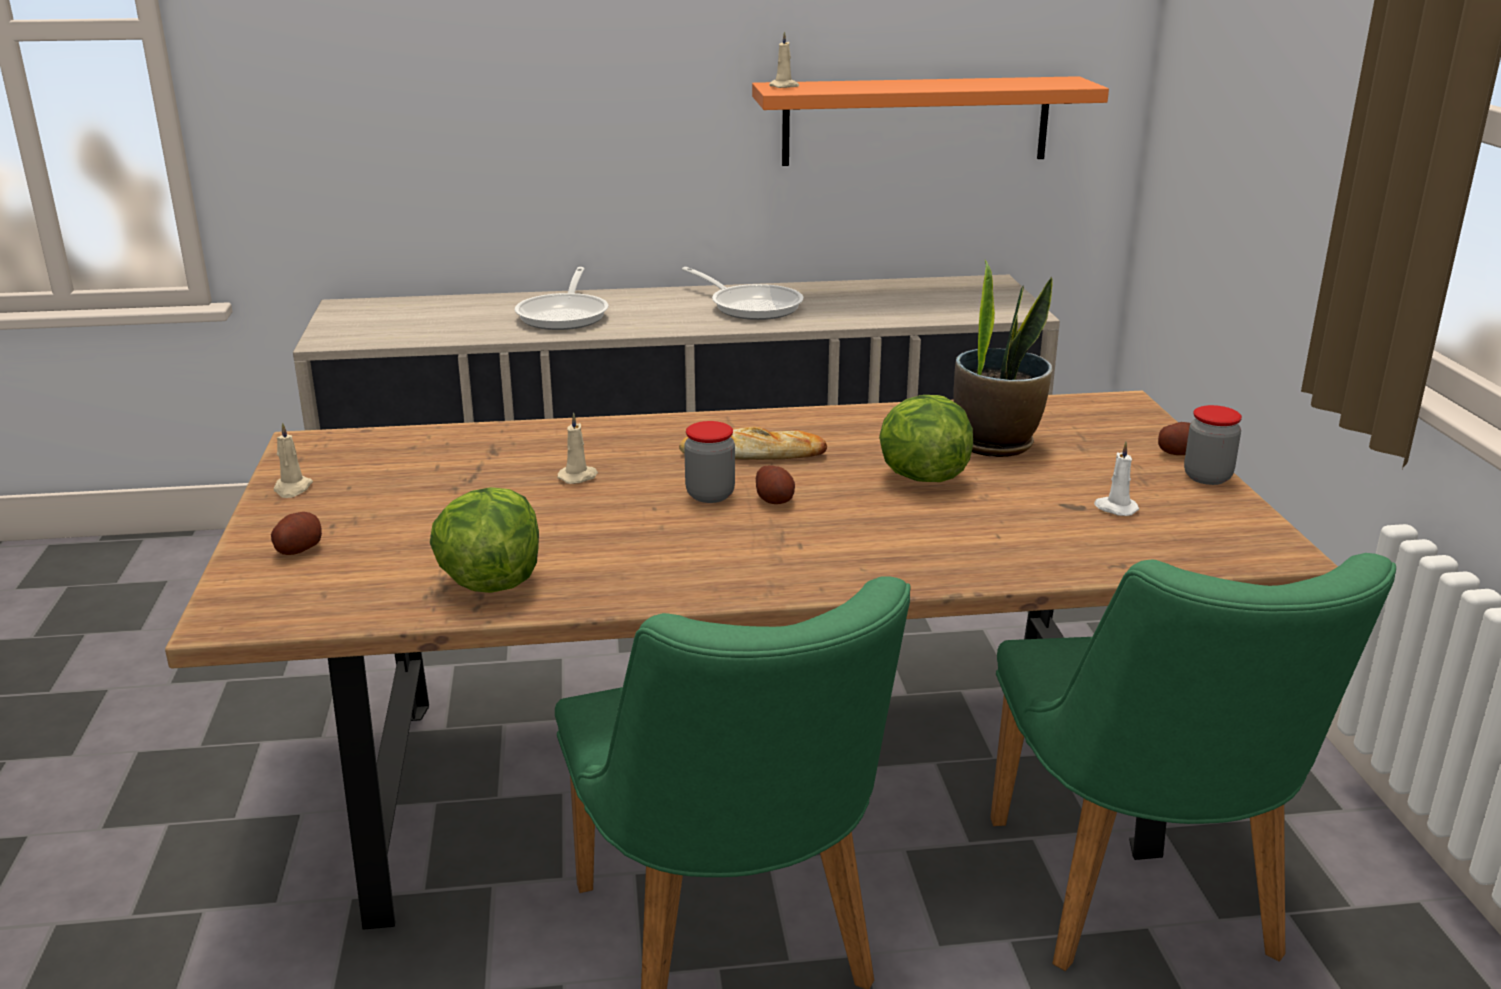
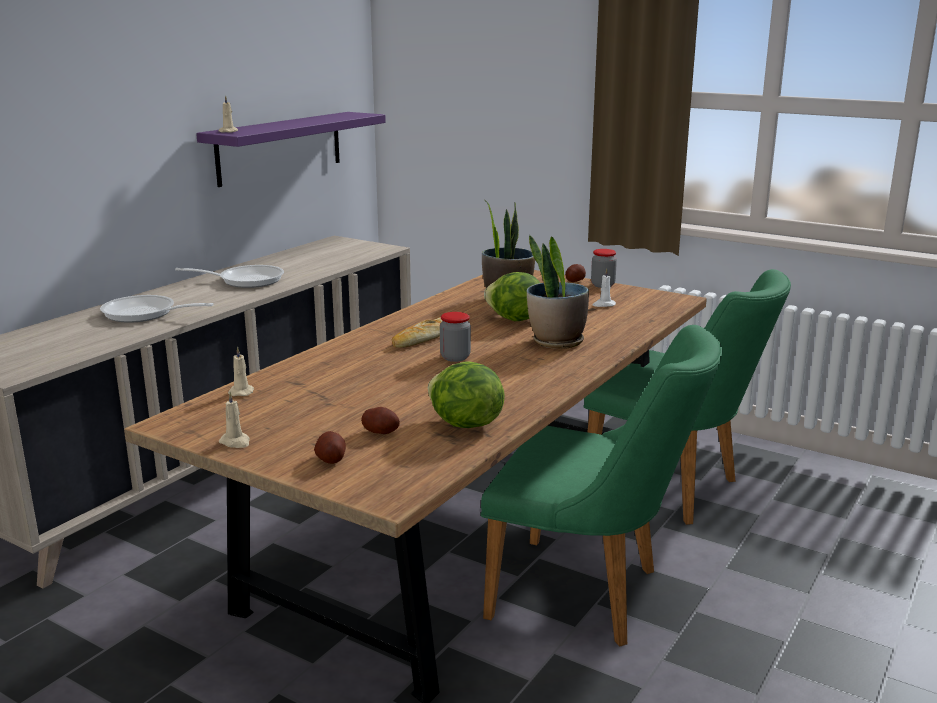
camera: 50 degrees left, 5 degrees down
frying pan [515,267,609,330] -> frying pan turned 150 degrees clockwise [100,295,214,323]
beige candle [558,413,598,484] -> beige candle moved to [228,347,254,396]
orange shelf [752,76,1109,166] -> purple shelf [196,112,386,187]
potato [756,465,795,504] -> potato moved to [361,407,400,434]
none -> potted plant [527,235,589,349]

